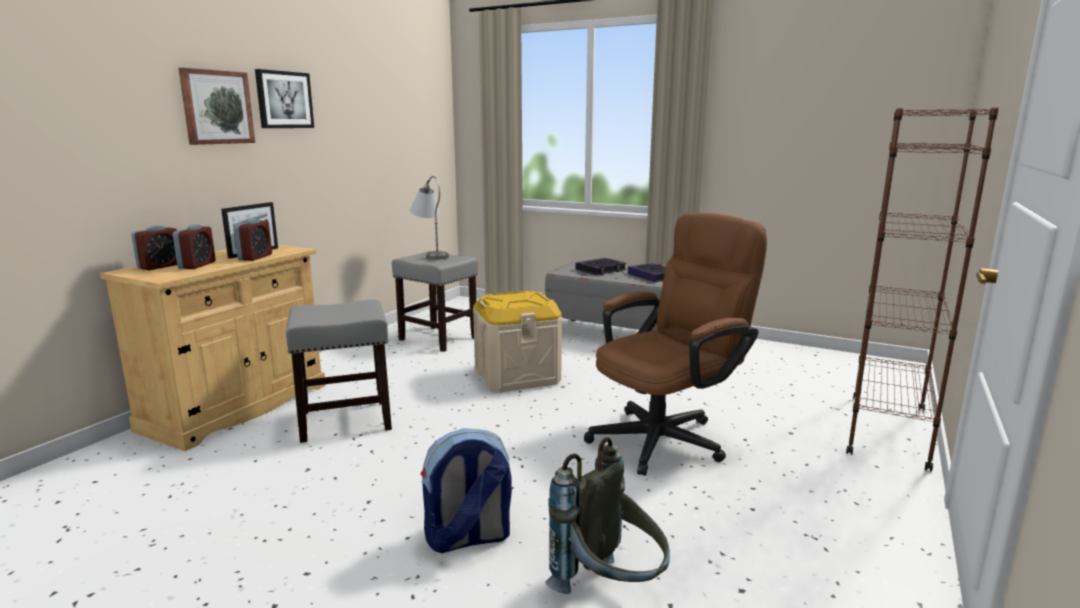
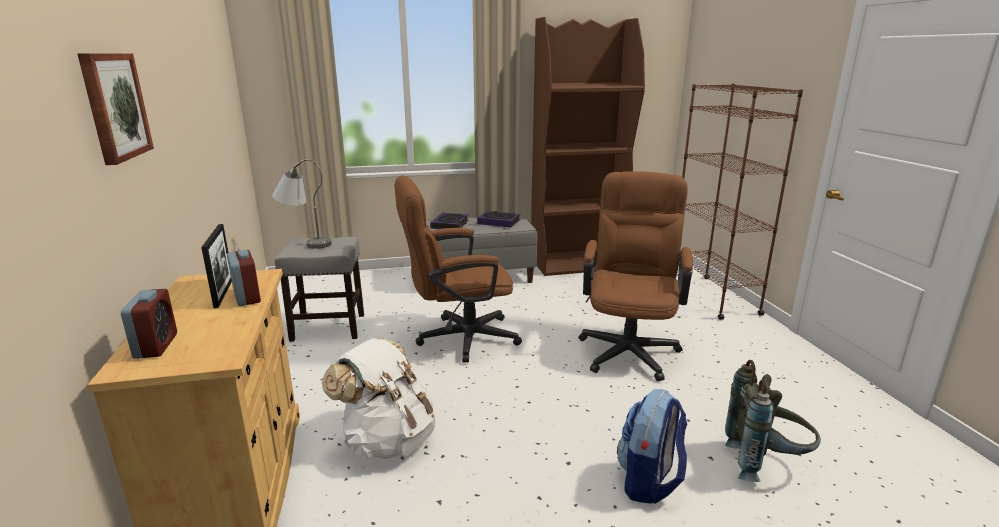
camera: 40 degrees left, 5 degrees up
alarm clock [173,225,216,269] -> none
picture [255,69,314,128] -> none
grey stool [286,299,392,443] -> white backpack [322,338,436,459]
beige storage box [473,291,562,392] -> brown office chair [395,176,522,363]
none -> brown bookcase [531,17,645,276]

